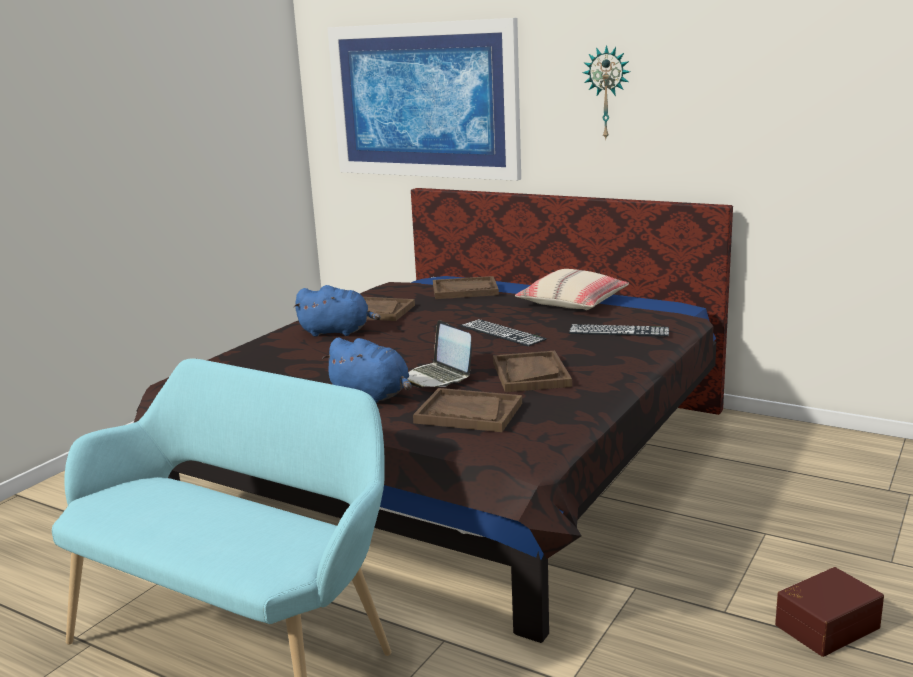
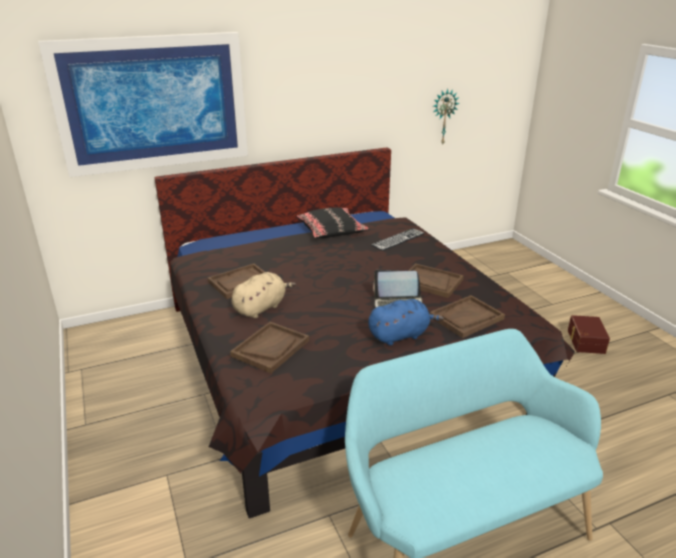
camera: 55 degrees left, 10 degrees up
blue plush toy [294,285,381,337] -> beige plush toy [232,272,296,318]
brown tray [433,276,499,299] -> brown tray moved to [230,322,309,373]
keyboard [460,319,547,346] -> none
beige pillow [515,269,629,310] -> black pillow [296,208,370,238]
wall clock [582,45,630,141] -> wall clock moved to [433,89,460,145]

